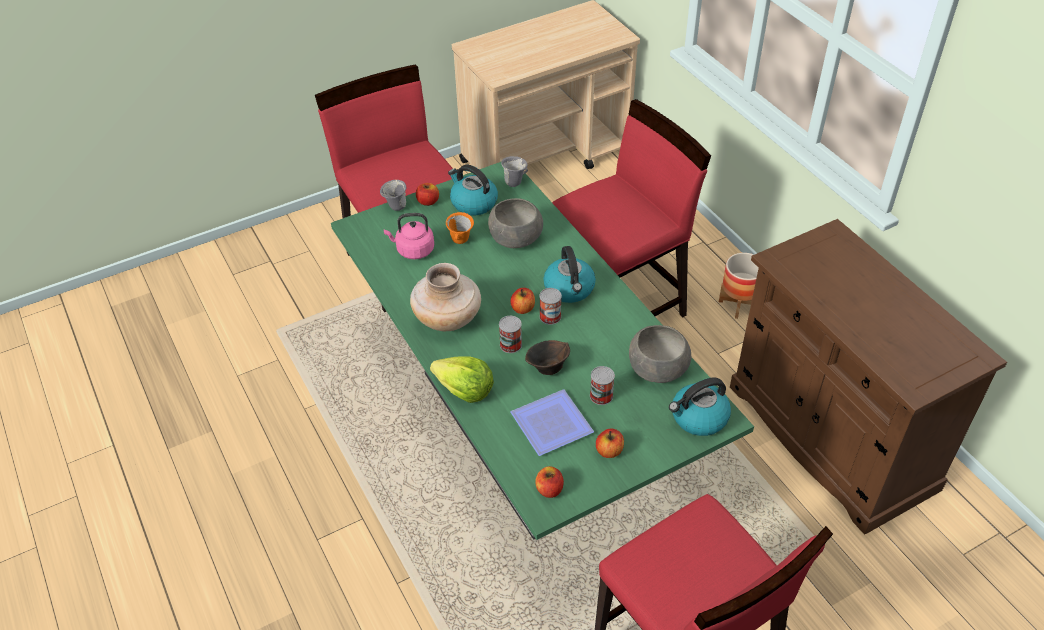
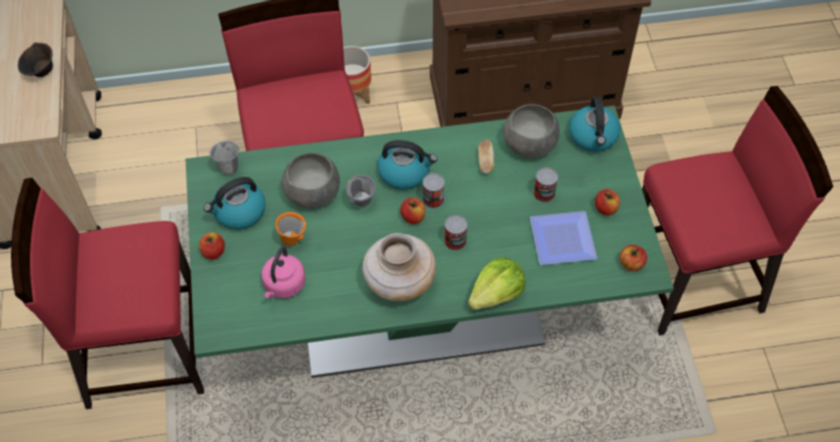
camera: 70 degrees left, 10 degrees up
grey mug [380,180,406,211] -> grey mug moved to [346,175,376,207]
brown bowl [525,340,570,375] -> brown bowl moved to [18,42,53,77]
none -> bread [478,140,494,174]

